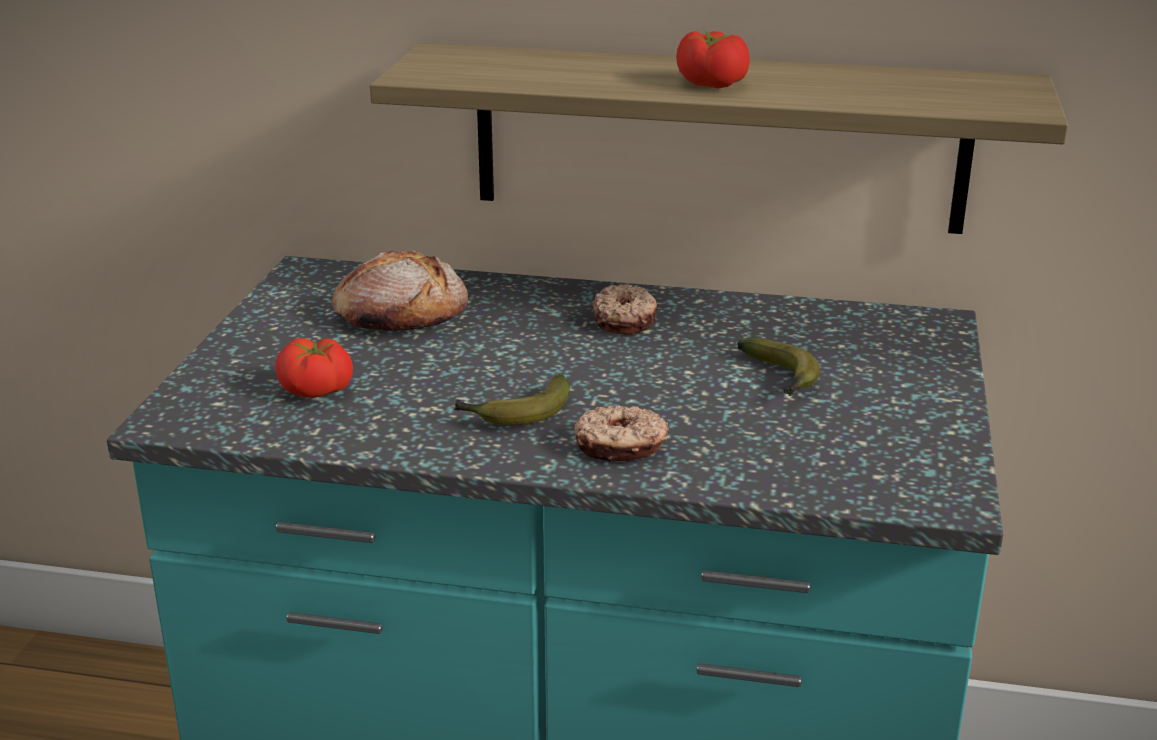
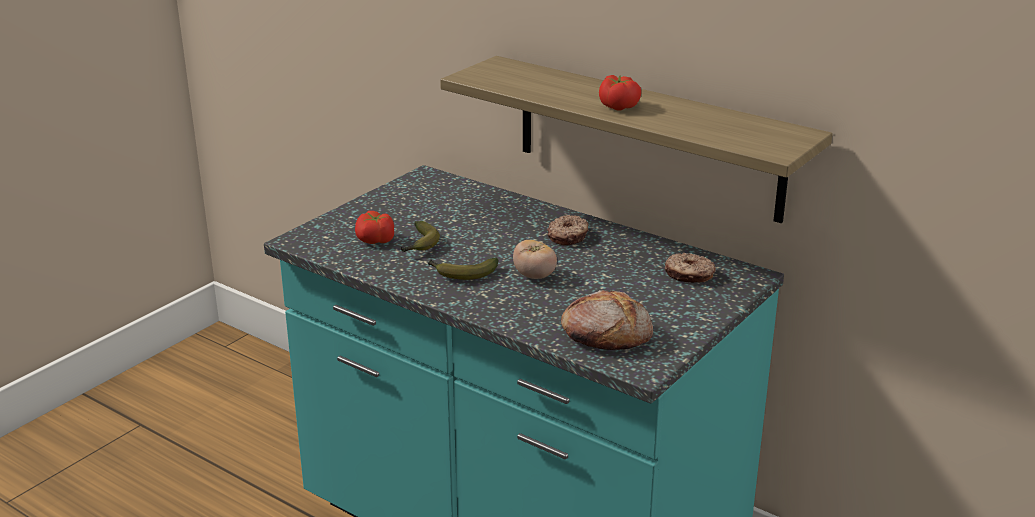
camera: 25 degrees right, 0 degrees up
bread [332,251,468,331] -> bread moved to [561,290,653,350]
donut [574,405,669,462] -> donut moved to [665,253,716,283]
banana [737,338,820,396] -> banana moved to [401,221,440,252]
none -> tomato [513,240,557,279]

